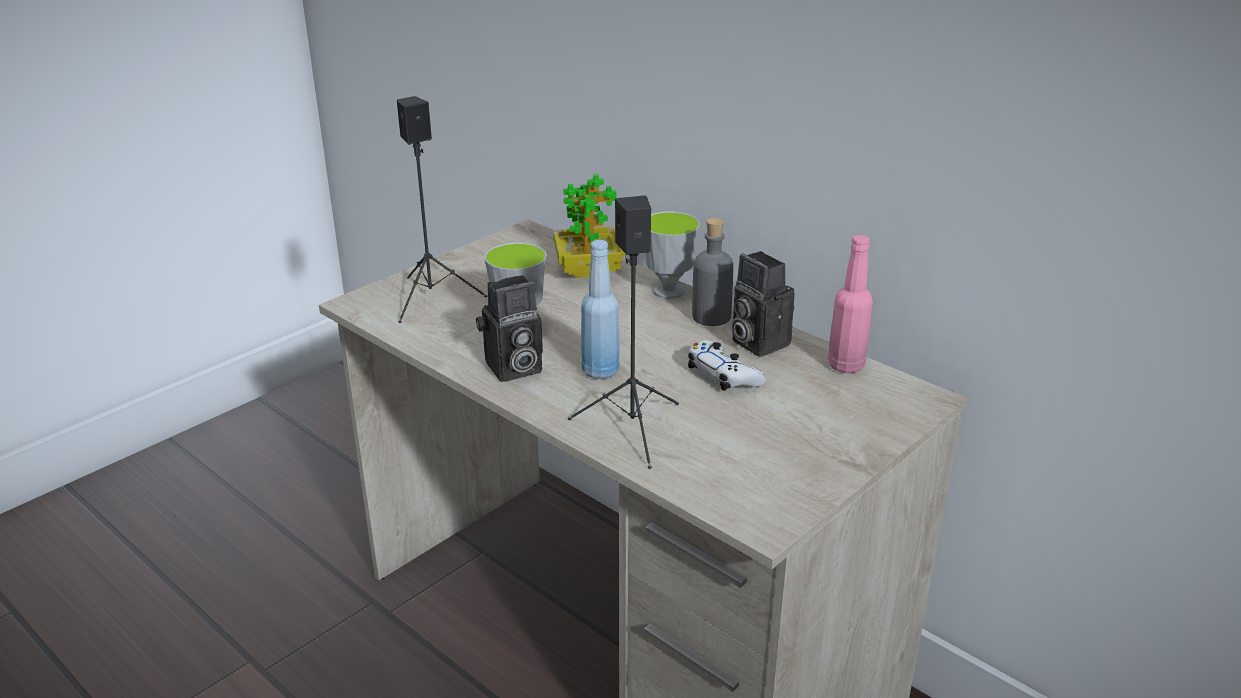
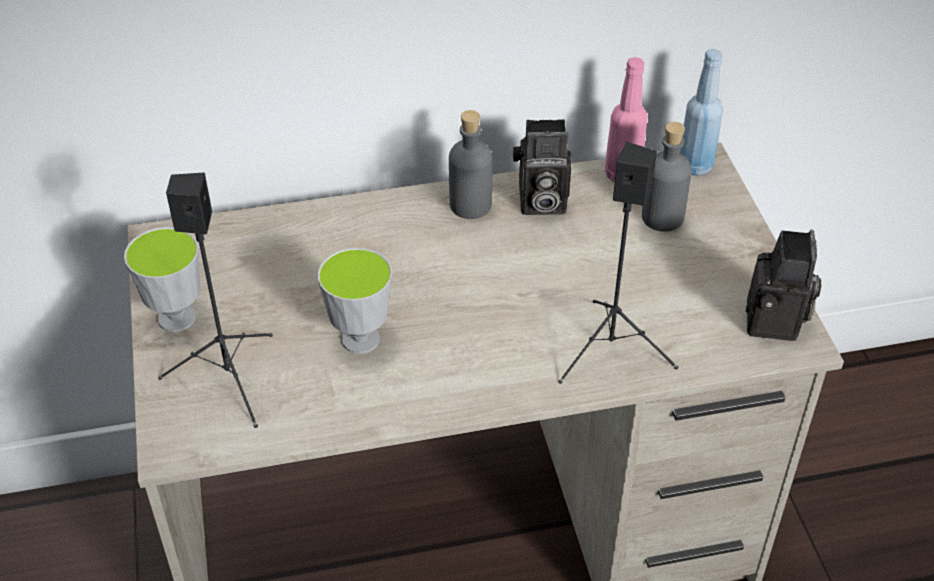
camera: 55 degrees left, 15 degrees up
camera [476,275,543,382] -> camera moved to [746,230,821,341]
potted plant [554,174,625,278] -> none
blue bottle [581,240,620,379] -> blue bottle moved to [680,49,723,176]
cup [645,211,700,299] -> cup moved to [124,227,200,332]
white game controller [688,340,766,391] -> none
none -> grey bottle [642,122,692,232]

